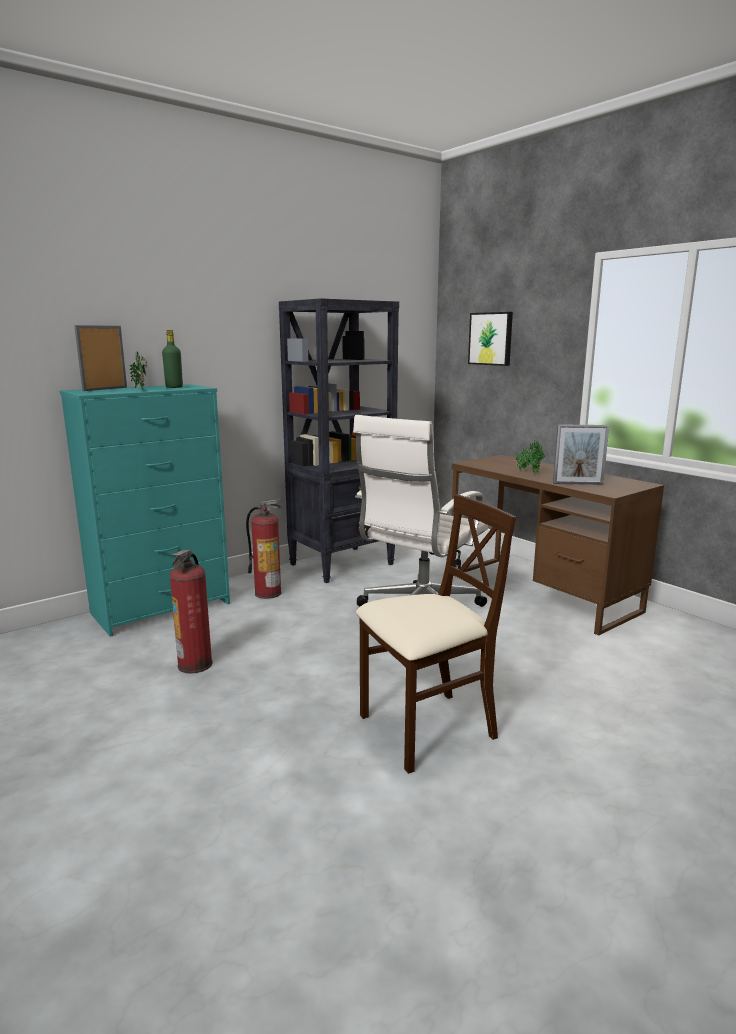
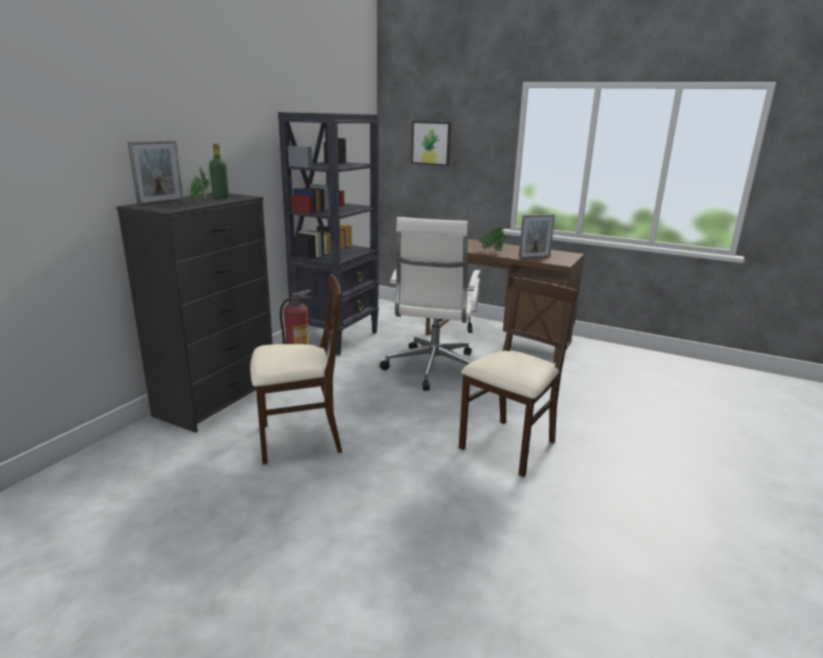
camera: 25 degrees left, 5 degrees up
turquoise dresser [60,384,230,637] -> black dresser [116,193,273,433]
picture frame [74,325,127,391] -> picture frame turned 150 degrees counterclockwise [128,140,183,206]
fire extinguisher [170,550,213,674] -> beige chair [250,274,342,464]

